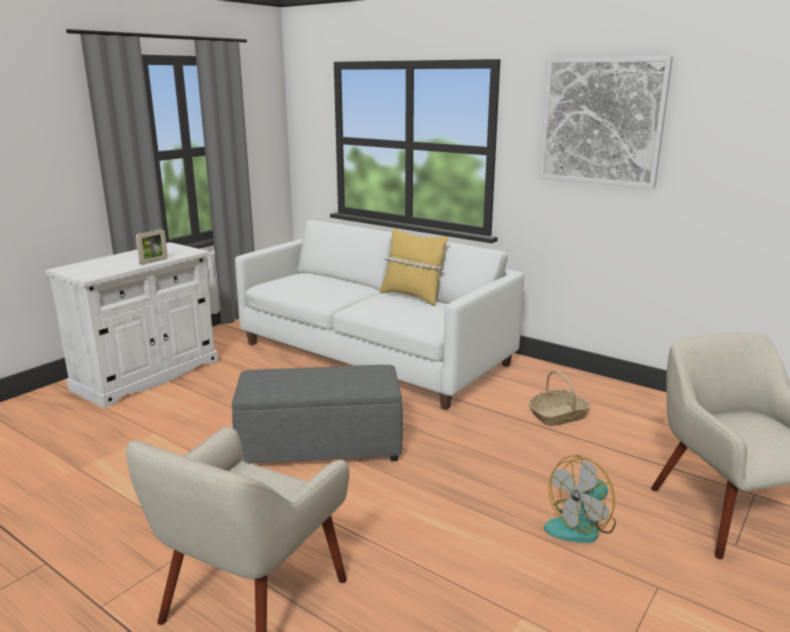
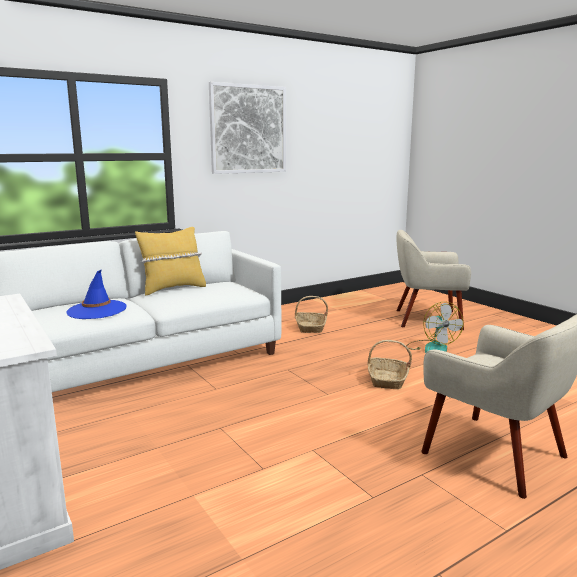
camera: 70 degrees left, 5 degrees down
picture frame [136,229,168,265] -> none
grey ottoman [232,365,403,464] -> none
none -> blue hat [67,270,126,319]
none -> basket [367,340,412,389]

